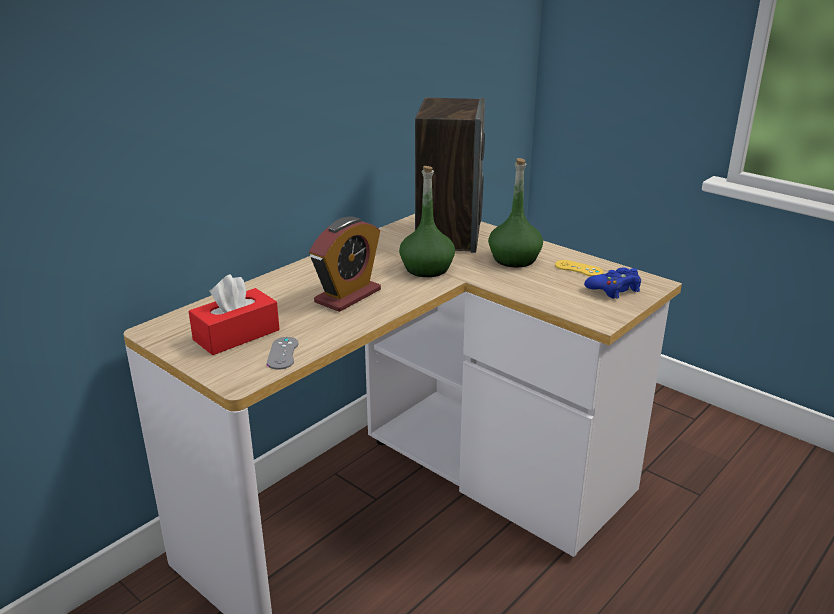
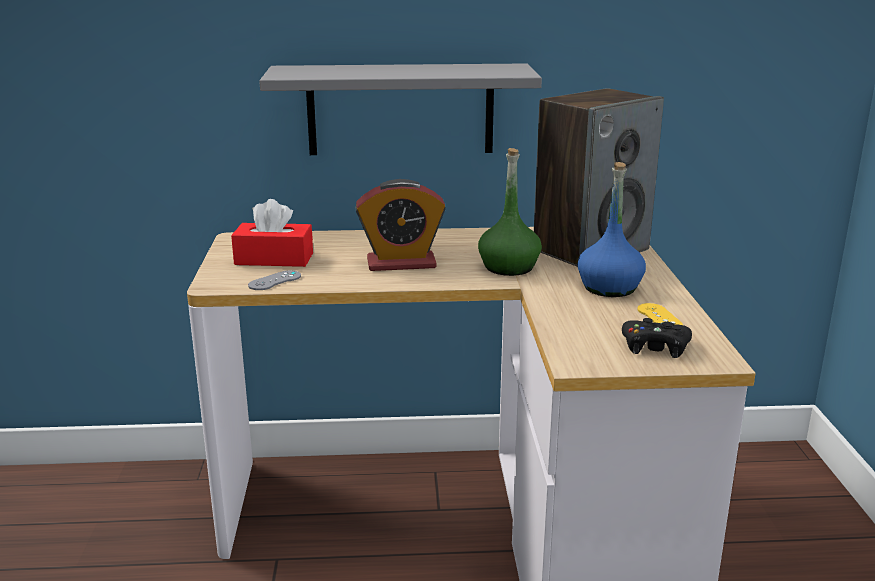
camera: 45 degrees right, 5 degrees down
green bottle [488,158,543,267] -> blue bottle [578,162,646,297]
blue game controller [584,268,641,299] -> black game controller [622,318,692,358]
none -> grey shelf [259,64,542,155]

